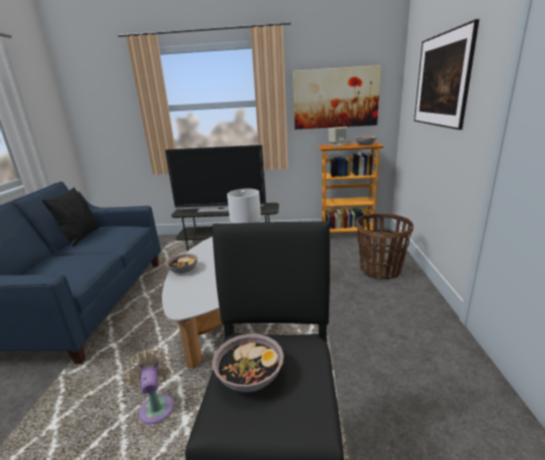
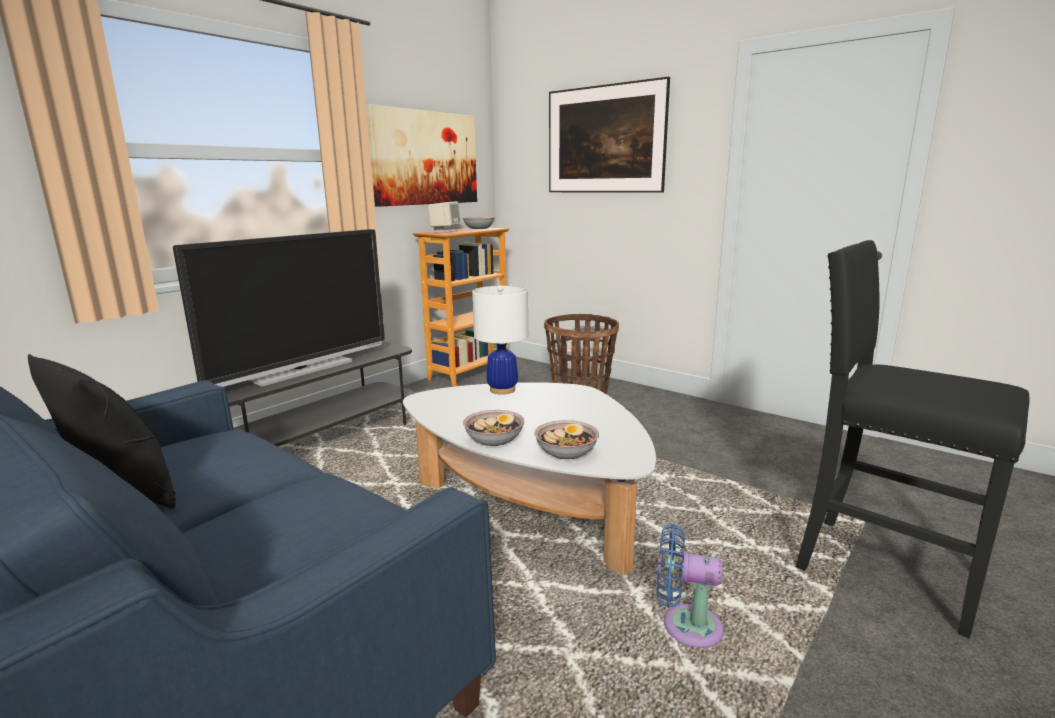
camera: 55 degrees left, 5 degrees down
beige fan [124,349,174,424] -> blue fan [657,524,724,648]
bowl [212,334,284,392] -> bowl moved to [534,420,599,459]

